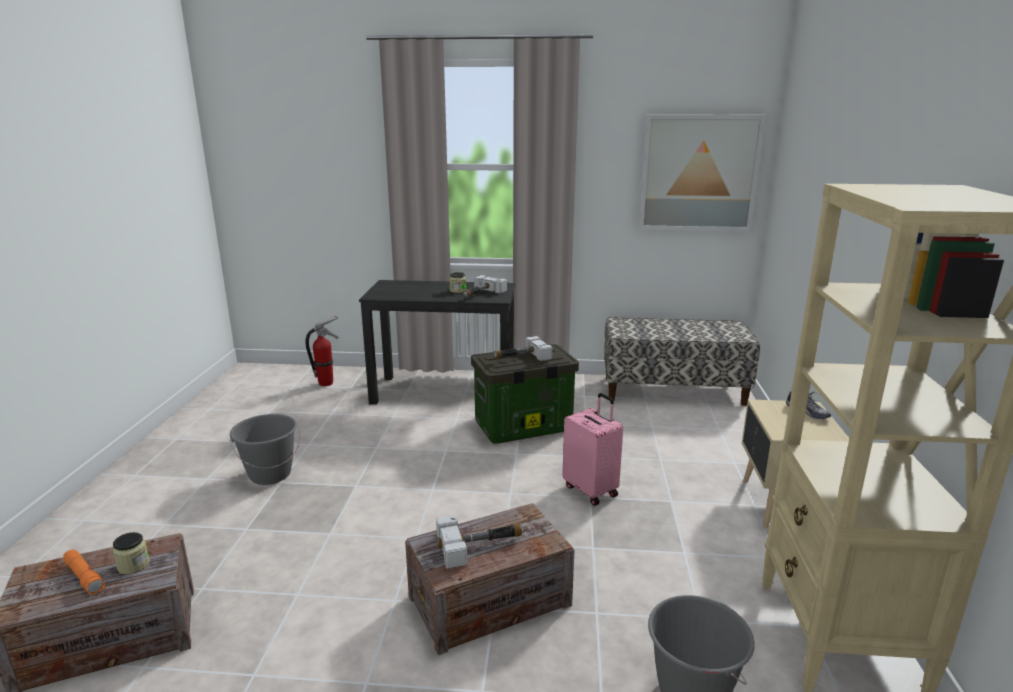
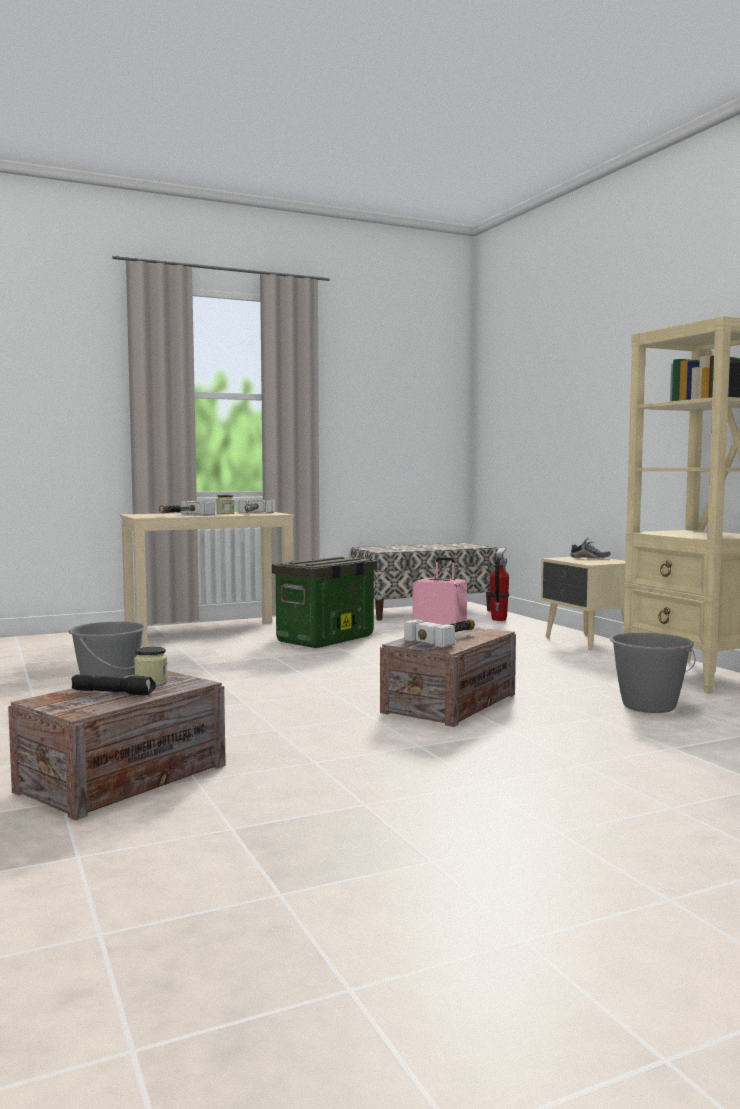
camera: 30 degrees left, 15 degrees down
orange flashlight [63,549,106,595] -> black flashlight [71,674,156,695]
fire extinguisher [305,316,339,386] -> fire extinguisher moved to [489,547,509,621]
black desk [359,280,515,405] -> beige desk [120,512,294,647]
hammer [493,336,552,361] -> hammer moved to [159,501,215,515]
picture [638,114,766,231] -> none

